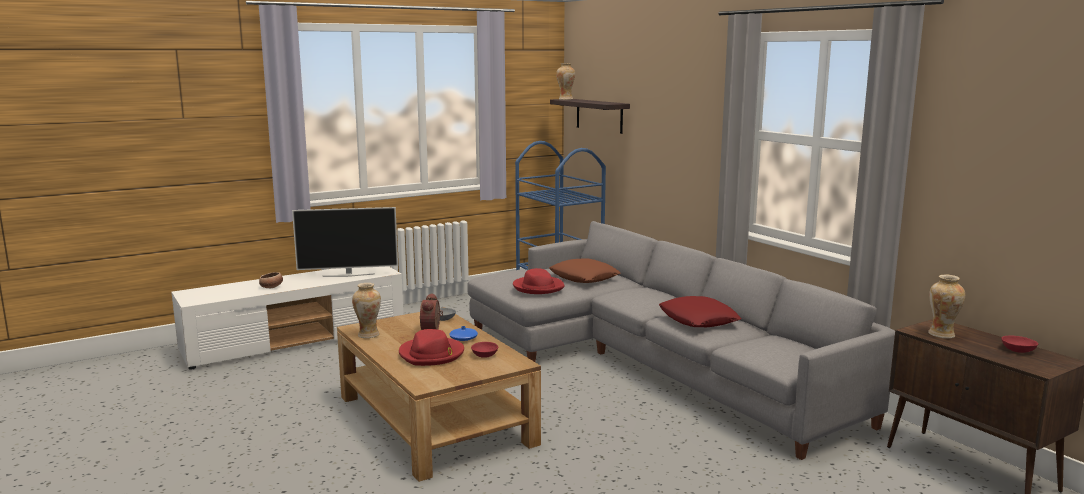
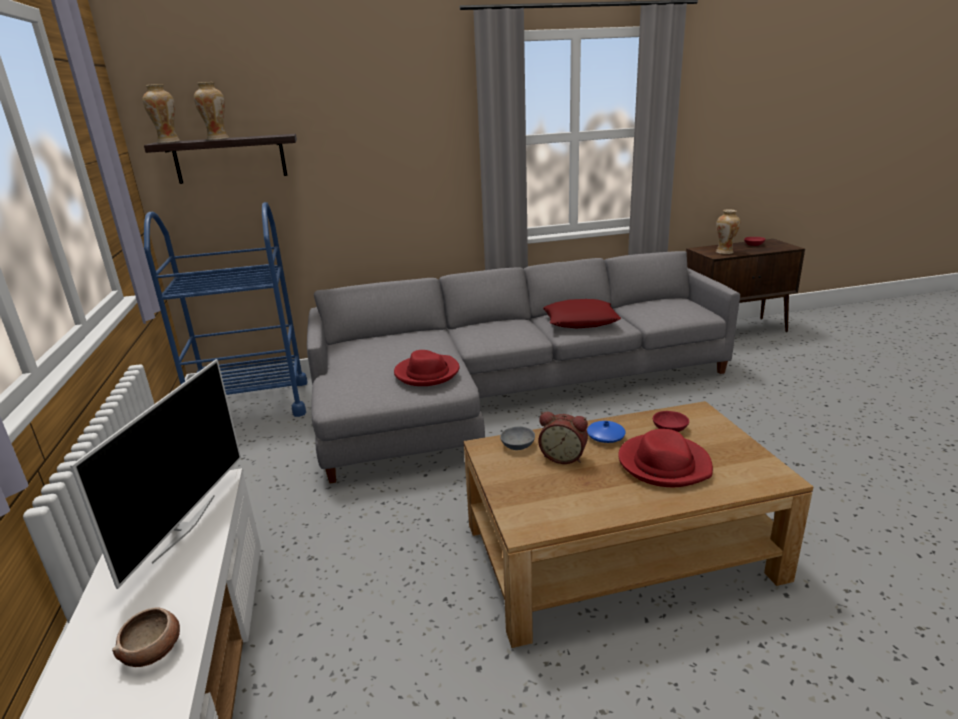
camera: 70 degrees left, 10 degrees up
vase [352,283,381,338] -> vase moved to [194,82,229,140]
brown pillow [549,258,621,283] -> none

